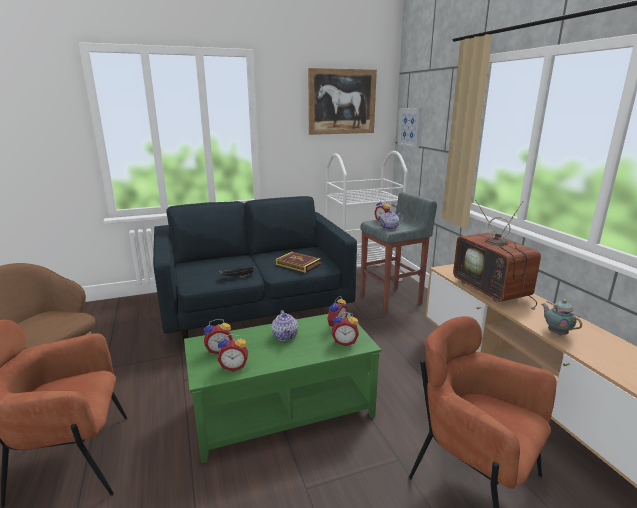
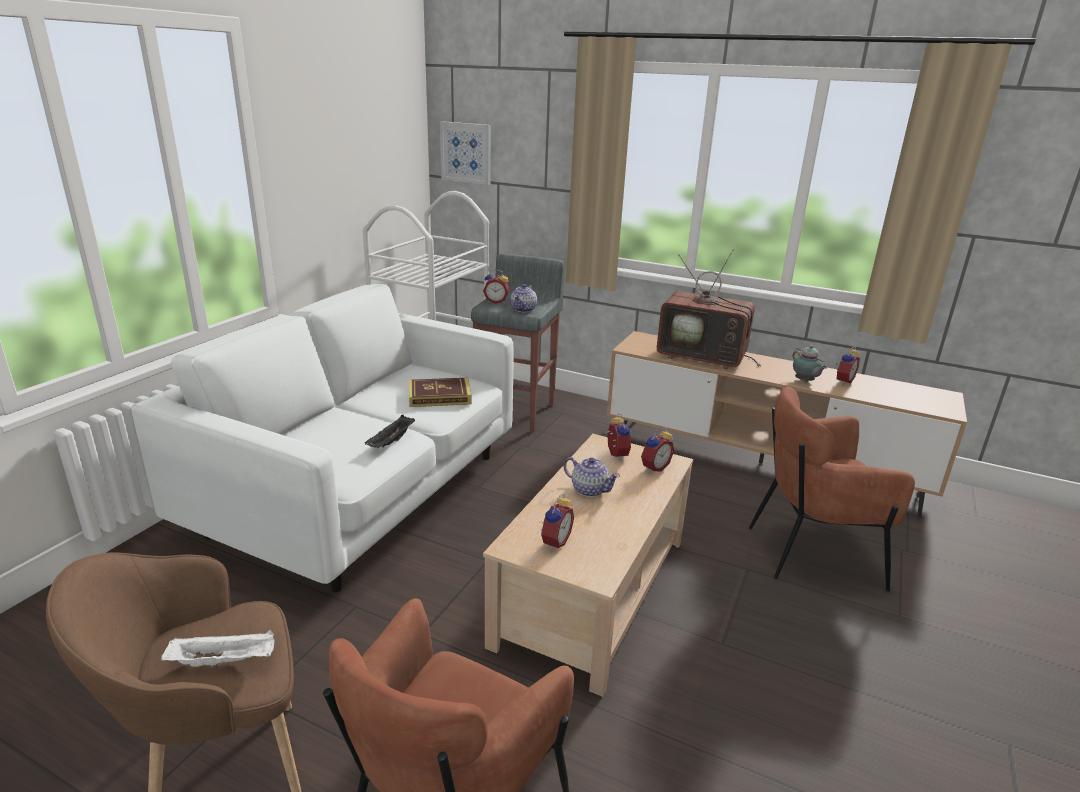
camera: 45 degrees left, 5 degrees up
blue sofa [153,196,357,345] -> white sofa [131,284,514,592]
green coffee table [184,313,381,463] -> beige coffee table [483,434,693,697]
alarm clock [217,334,248,372] -> alarm clock moved to [836,346,860,385]
picture [308,68,377,135] -> none
teapot [541,299,582,335] -> teapot turned 135 degrees counterclockwise [792,345,827,382]
none -> white tray [161,630,275,668]

